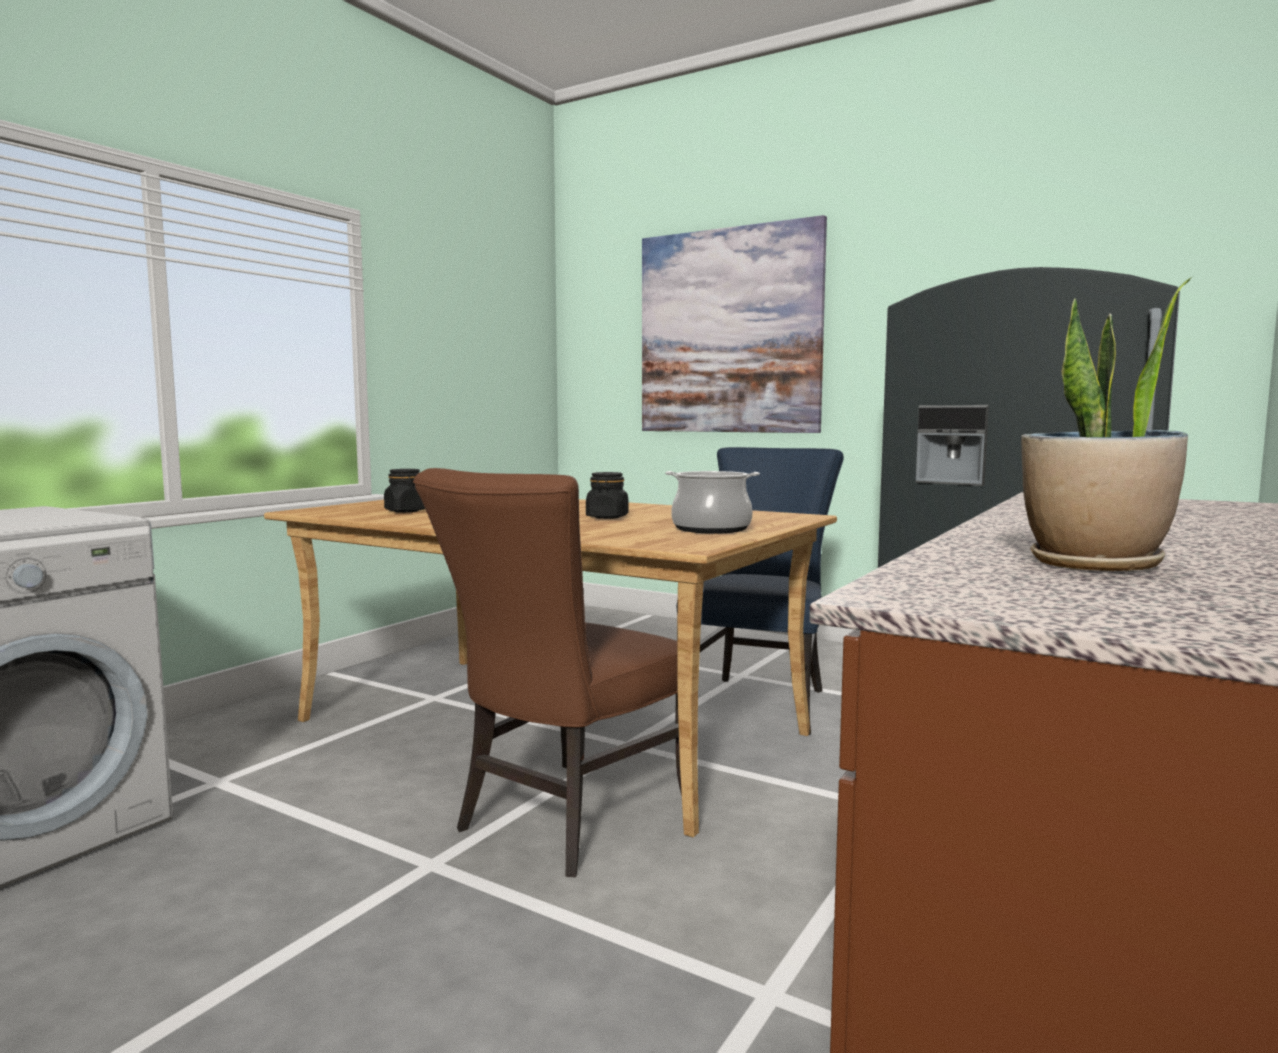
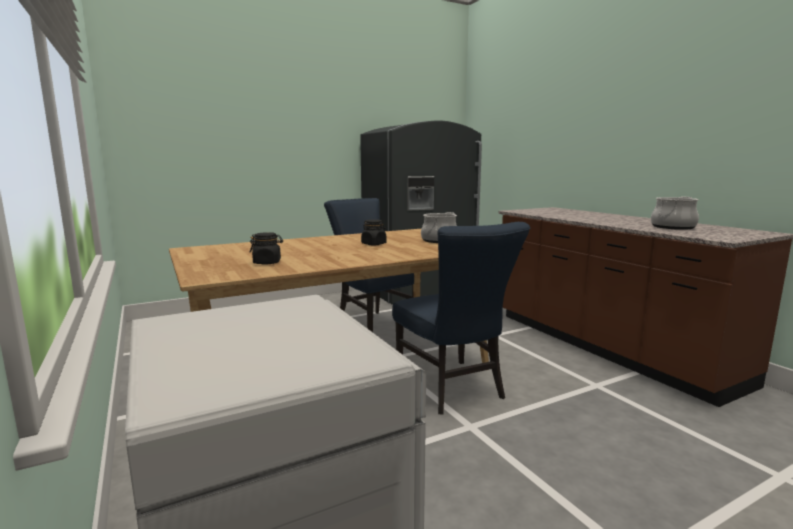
camera: 60 degrees left, 5 degrees up
brown chair [413,468,682,877] -> blue chair [392,222,530,415]
picture [642,215,827,433] -> none
potted plant [1021,277,1192,571] -> cooking pot [651,197,699,230]

